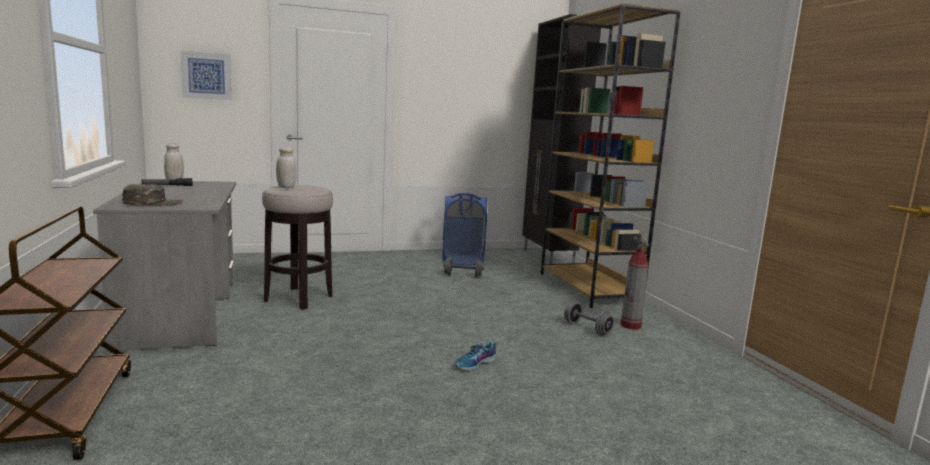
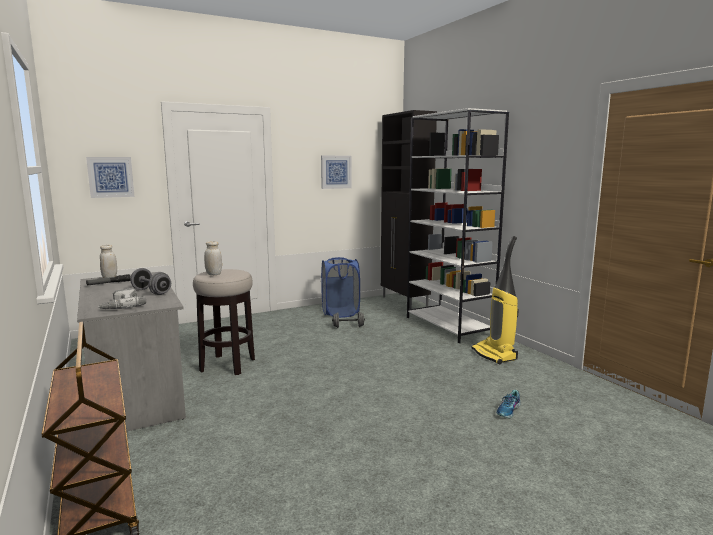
camera: 10 degrees left, 0 degrees up
green cap [122,184,183,206] -> power drill [98,288,146,309]
shoe [455,340,497,372] -> shoe moved to [496,390,520,419]
brown bookcase [541,3,681,308] -> white bookcase [407,108,509,343]
grey dumbbell [564,301,614,335] -> grey dumbbell moved to [130,268,171,295]
fire extinguisher [621,233,649,330] -> vacuum cleaner [472,236,519,364]
none -> picture [321,156,352,189]

